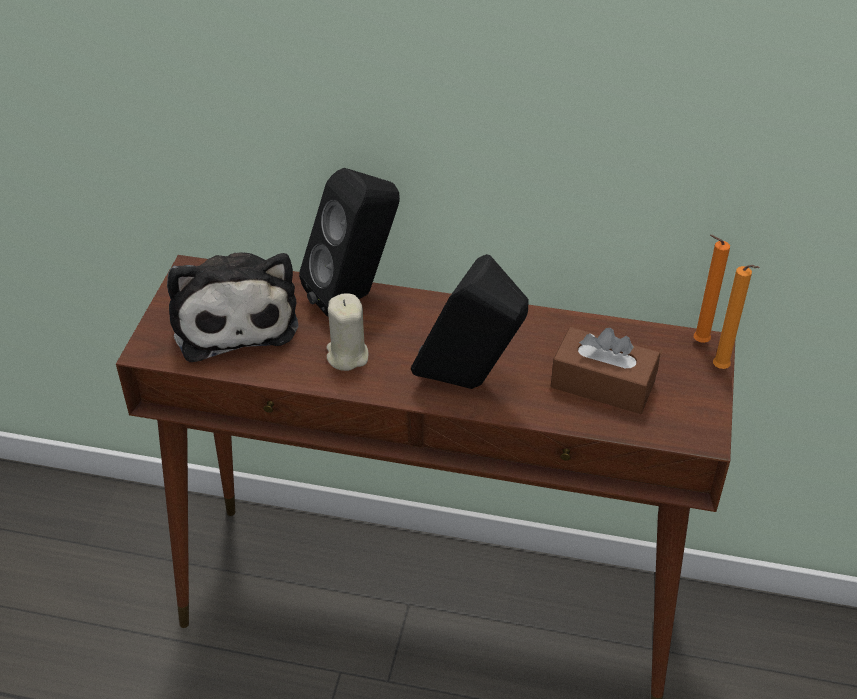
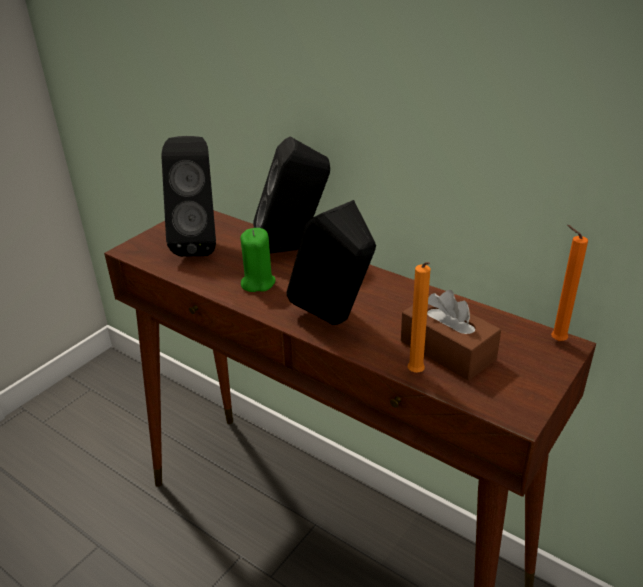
camera: 25 degrees right, 10 degrees down
plush toy [167,253,299,362] -> black speaker [161,136,216,257]
beige candle [326,293,368,371] -> green candle [240,228,276,292]
orange candle [713,265,760,369] -> orange candle moved to [408,262,430,373]

